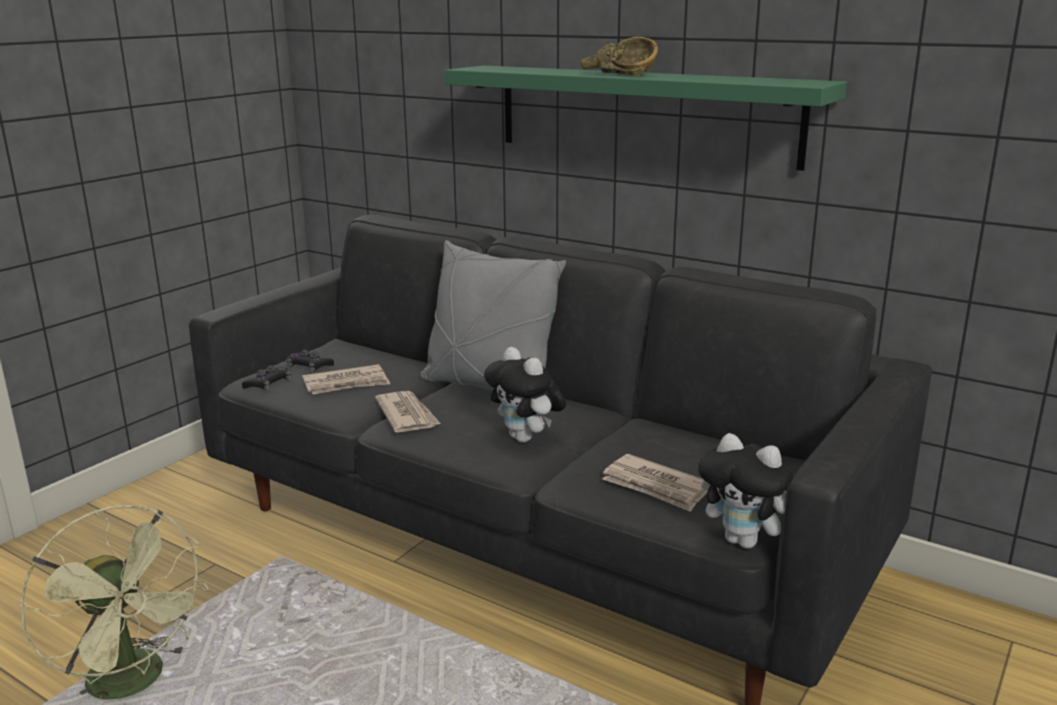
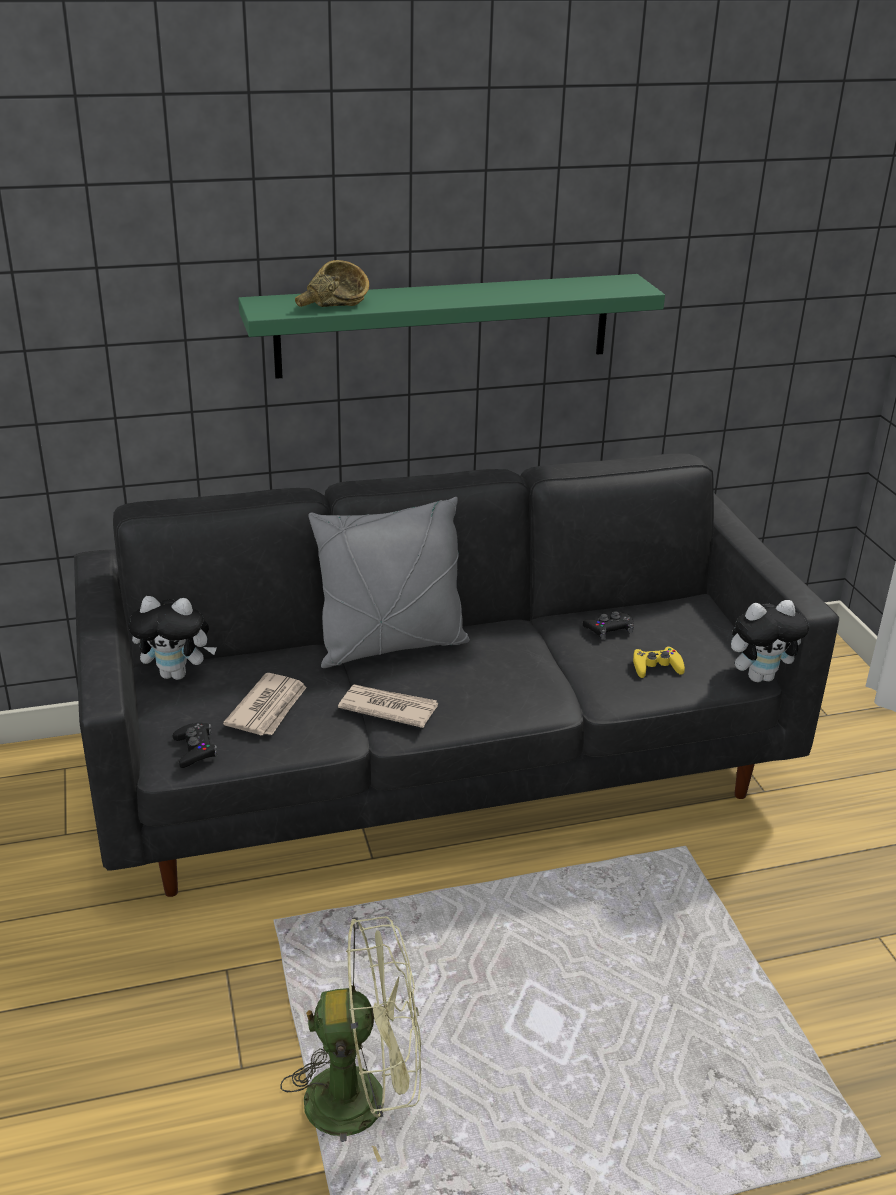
camera: 50 degrees left, 10 degrees up
black game controller [286,350,334,373] -> black game controller moved to [583,611,634,639]
plush toy [484,347,566,443] -> plush toy moved to [128,596,217,680]
brown bowl [581,37,658,76] -> brown bowl moved to [295,260,369,307]
newspaper [602,454,708,512] -> yellow game controller [633,646,685,678]

